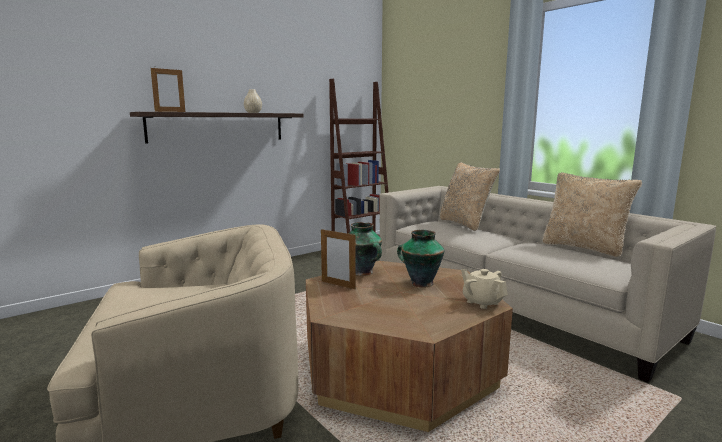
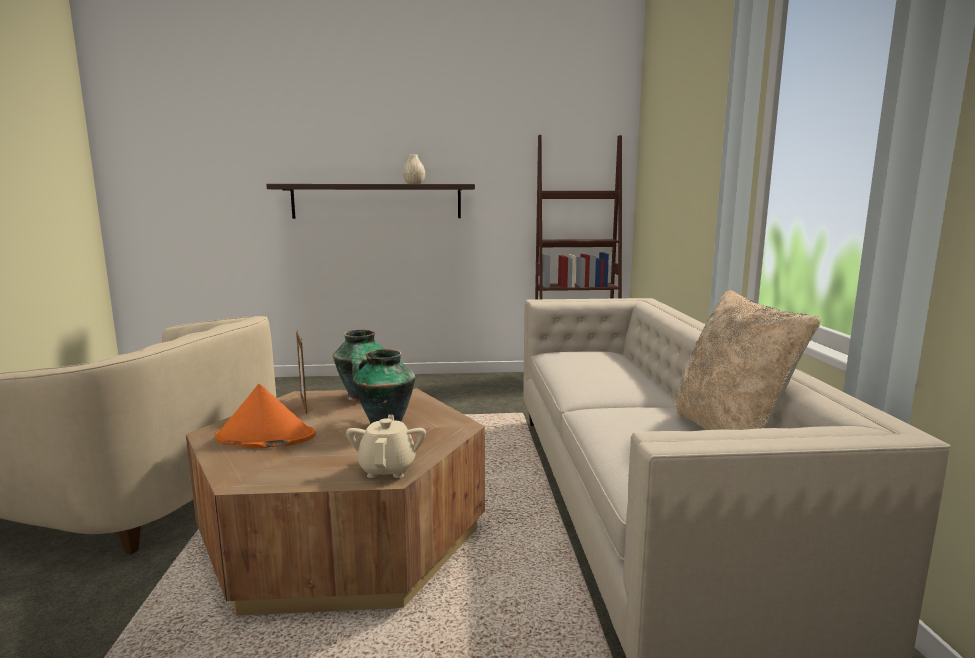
camera: 35 degrees right, 0 degrees up
picture frame [151,68,185,112] -> none
beige pillow [440,162,500,231] -> none
none -> orange hat [215,384,316,448]

